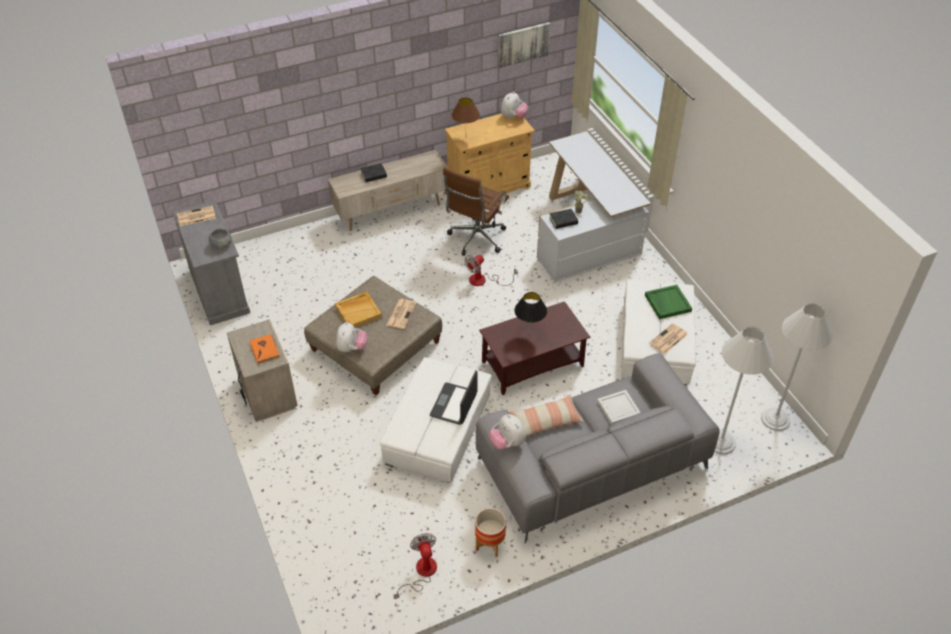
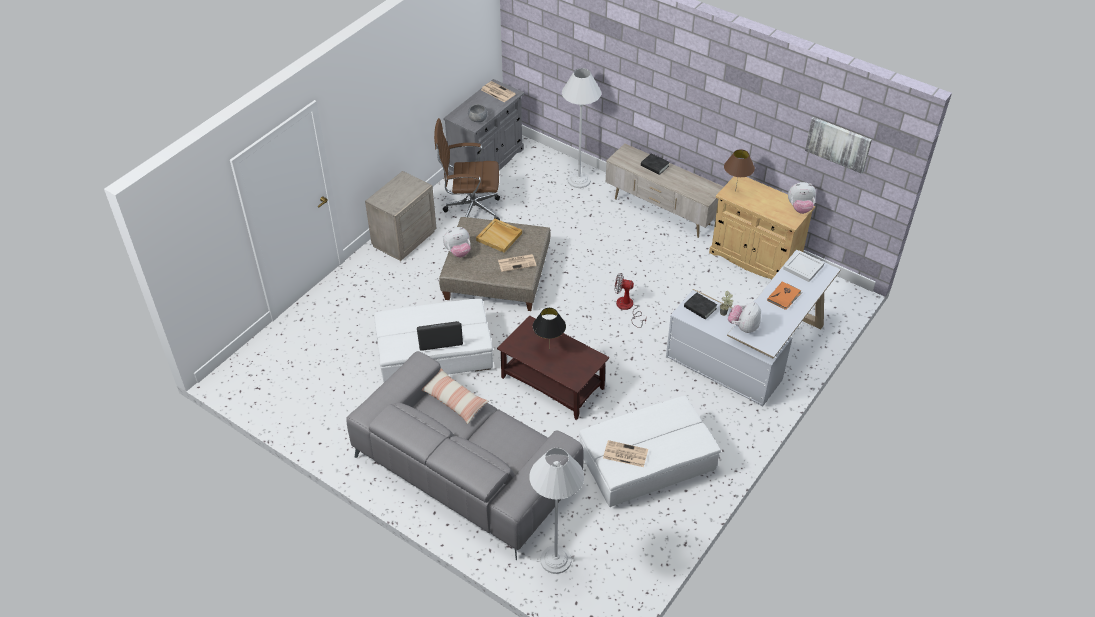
camera: 60 degrees right, 0 degrees up
orange book [249,334,280,364] -> orange book moved to [767,282,802,310]
fan [393,533,437,599] -> none
brown office chair [443,167,509,256] -> brown office chair moved to [434,118,500,220]
planter [475,508,506,557] -> none
plush toy [489,414,526,450] -> plush toy moved to [728,302,761,333]
white tray [597,390,641,425] -> white tray moved to [783,250,824,282]
green tray [645,285,692,319] -> none
white floor lamp [761,303,833,431] -> white floor lamp moved to [562,68,601,188]

